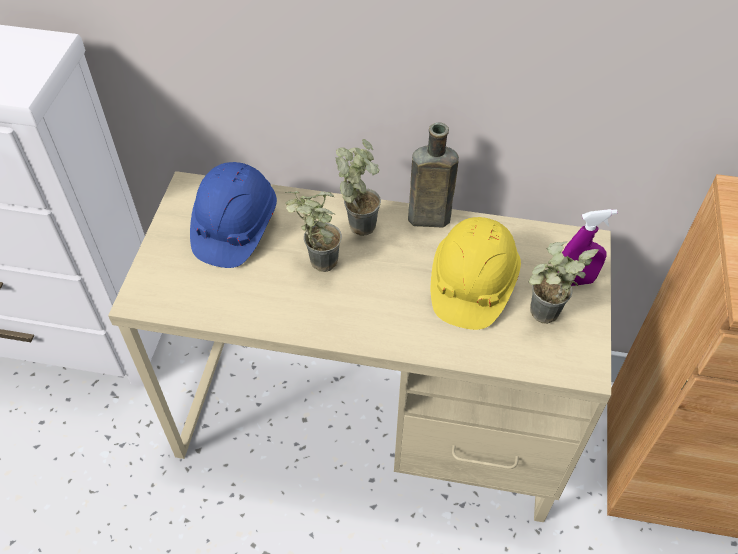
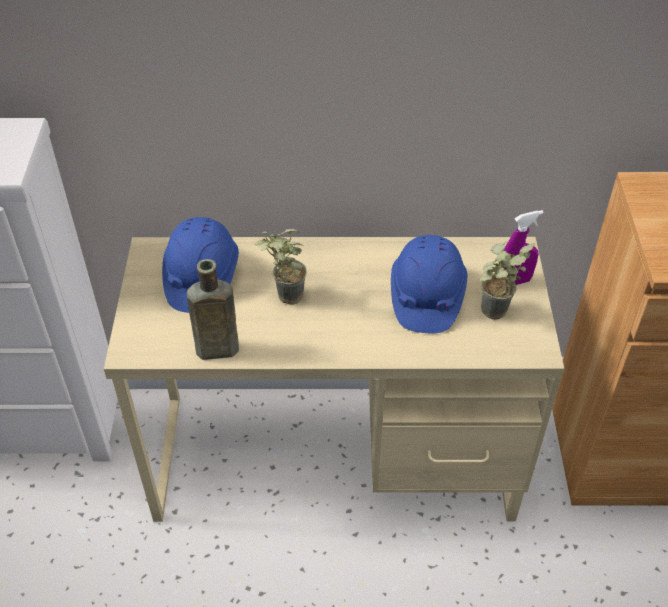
camera: 10 degrees left, 5 degrees down
potted plant [336,139,381,236] -> none
brown bottle [408,122,459,228] -> brown bottle moved to [187,259,239,360]
yellow hard hat [431,217,521,330] -> blue hard hat [391,235,467,334]

